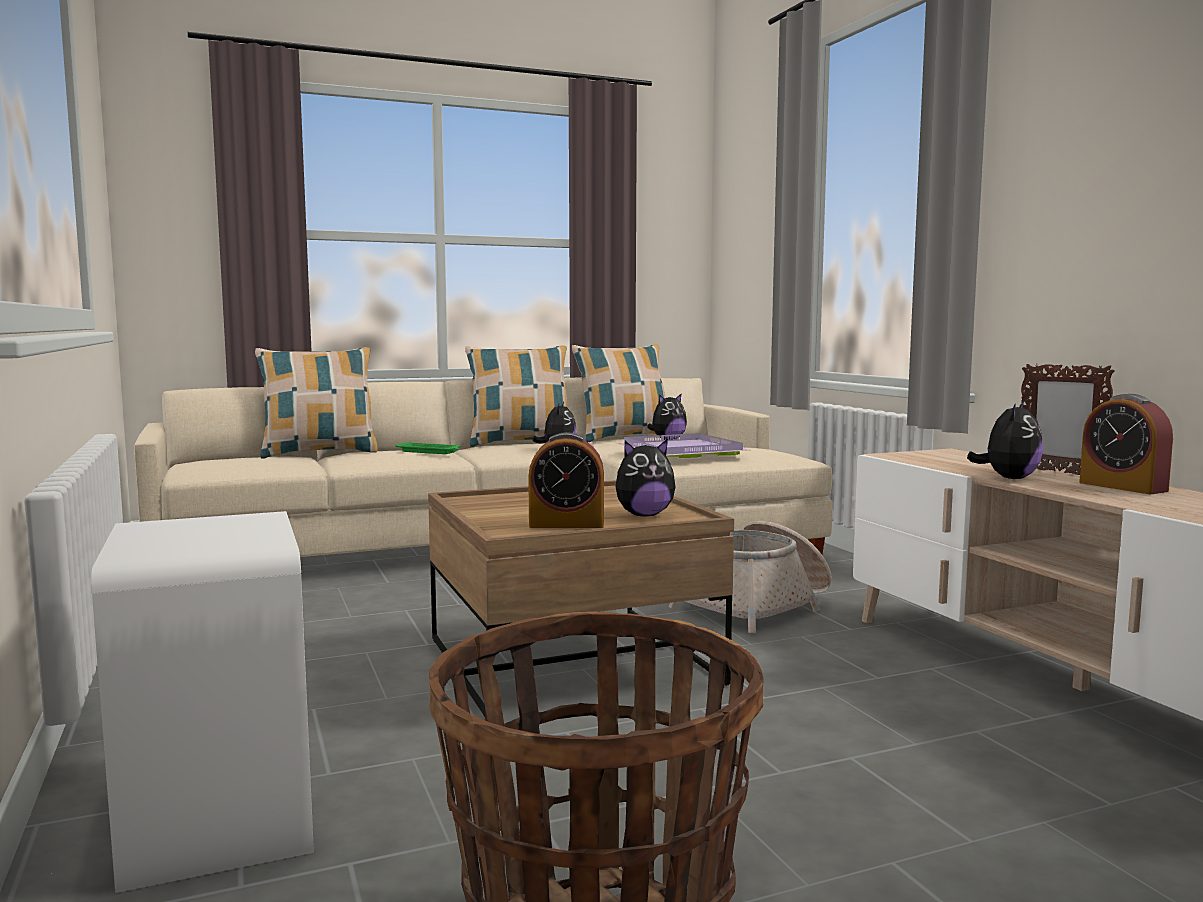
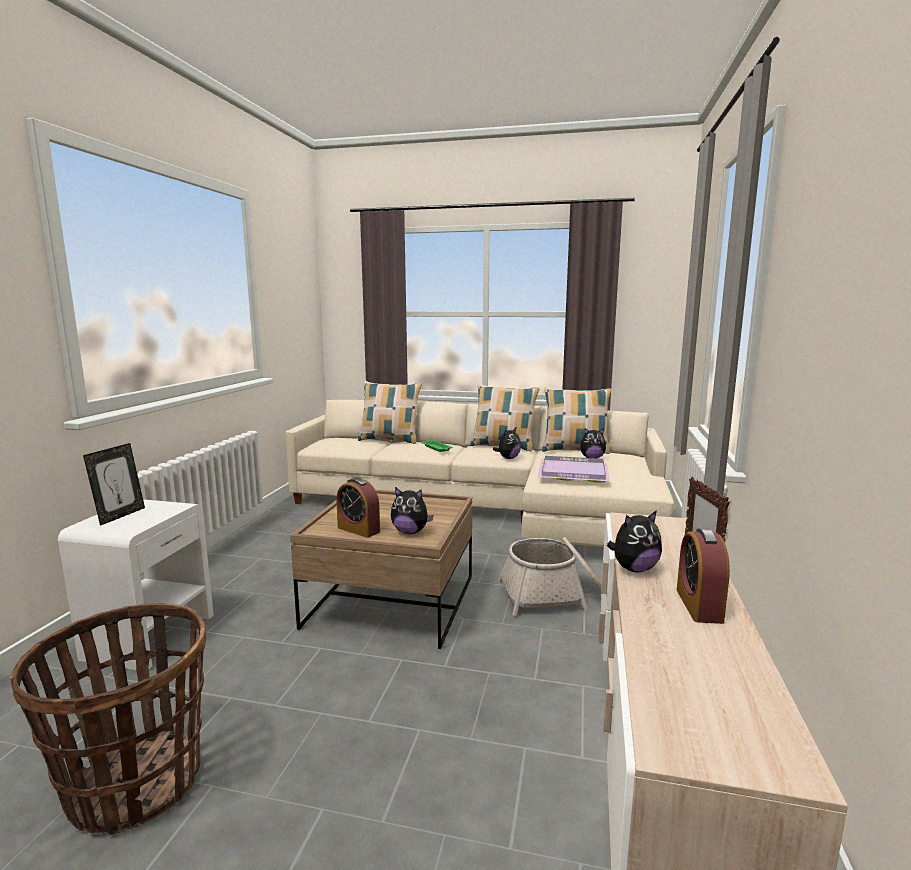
camera: 35 degrees right, 5 degrees up
none -> picture frame [83,443,145,526]

